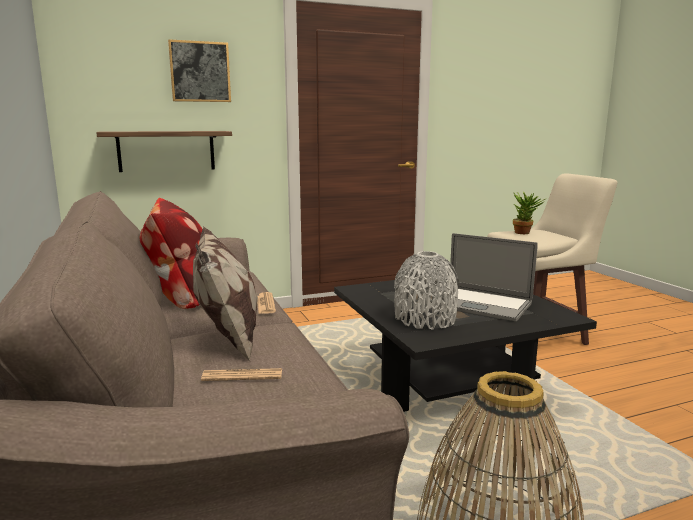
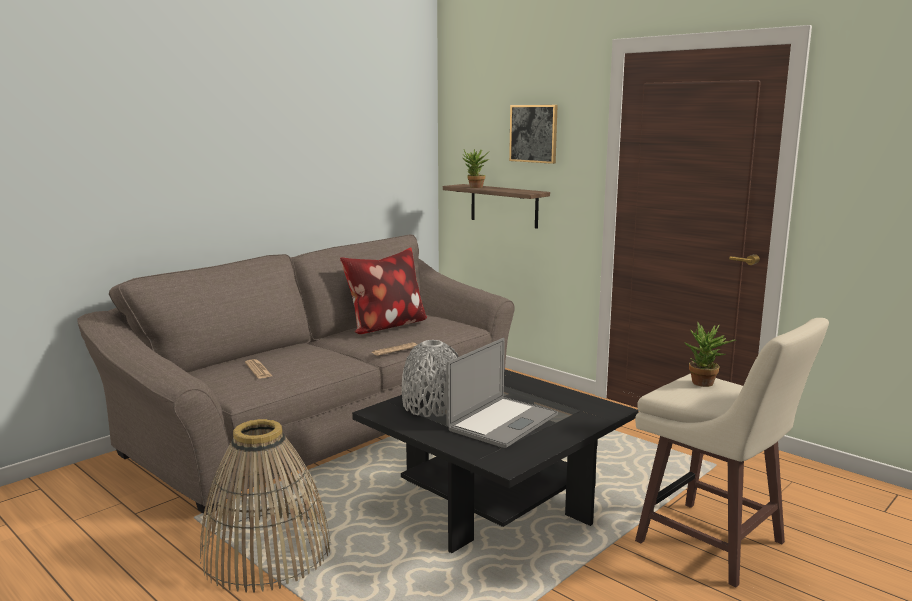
camera: 65 degrees right, 0 degrees up
pillow [193,226,258,361] -> none
laptop [431,233,538,321] -> laptop turned 150 degrees counterclockwise [446,338,558,448]
none -> potted plant [462,149,490,188]

